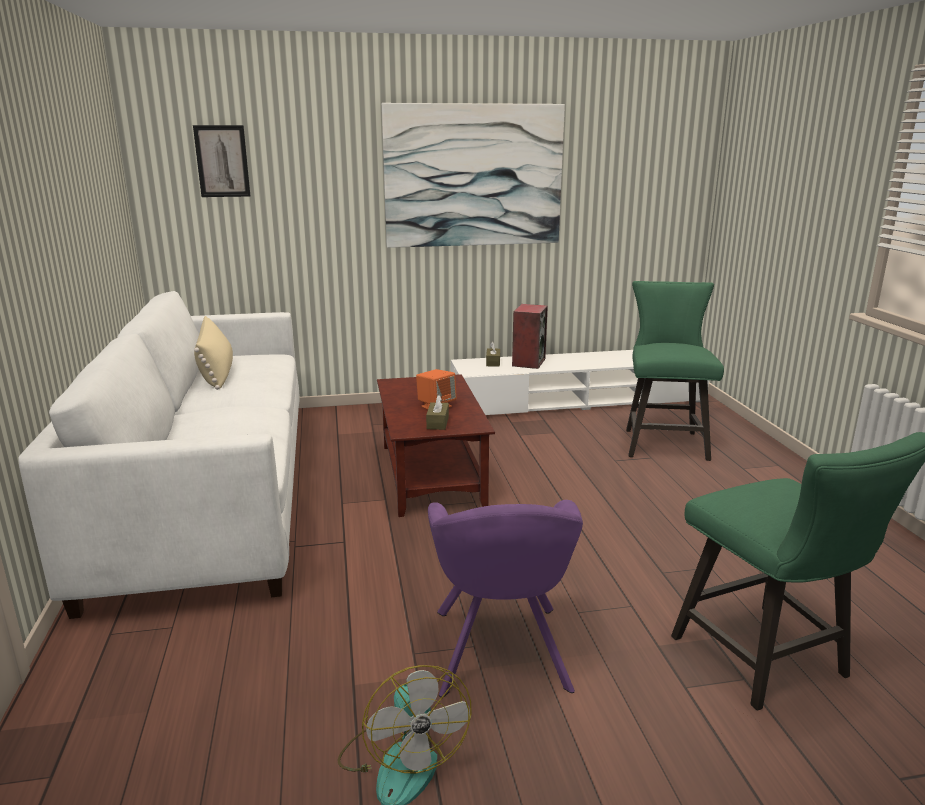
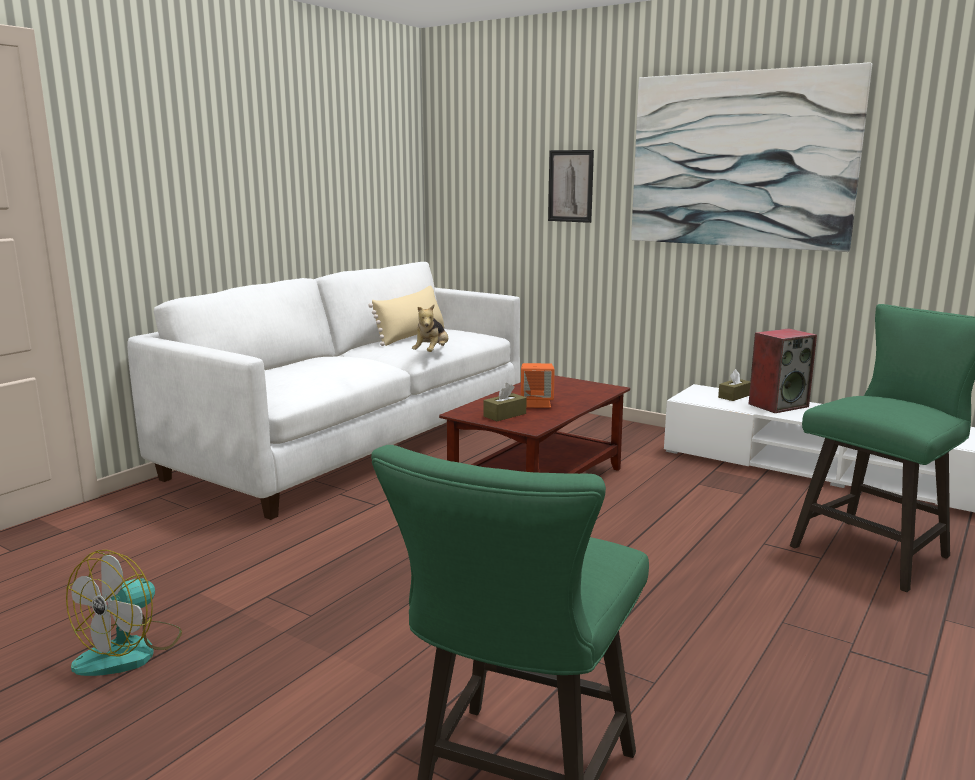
camera: 45 degrees right, 5 degrees down
picture [193,125,250,197] -> picture moved to [548,150,594,223]
purple armchair [428,500,583,697] -> none
none -> plush toy [412,305,448,352]

